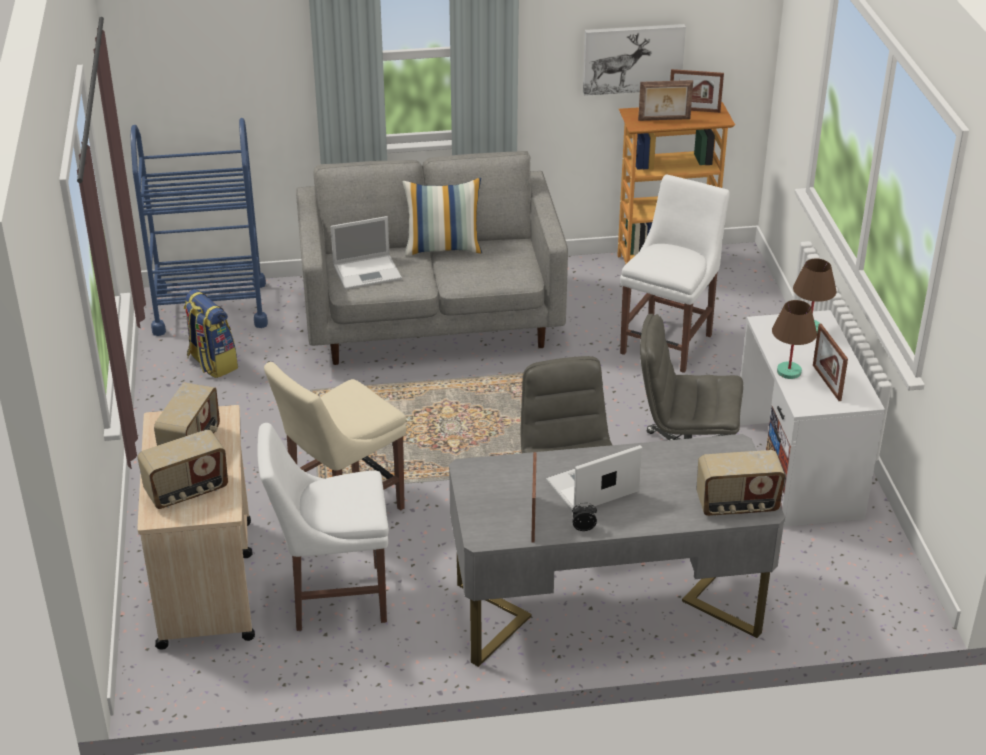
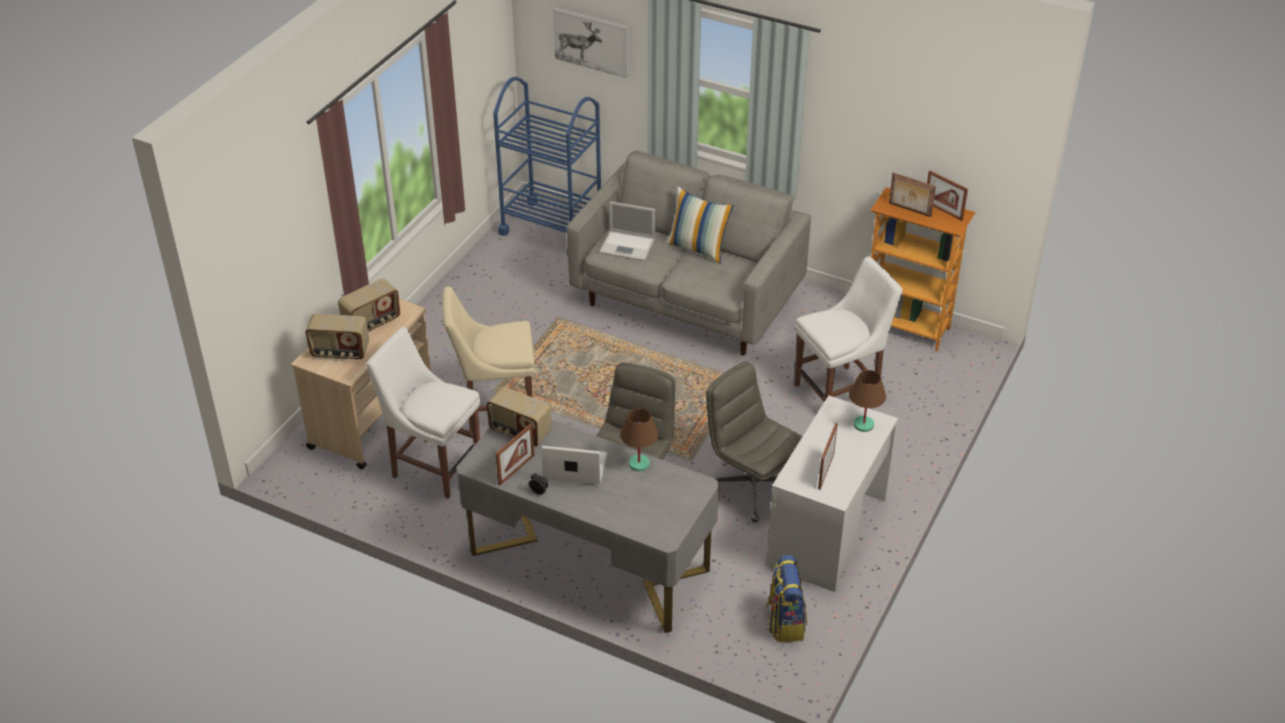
camera: 35 degrees right, 5 degrees up
backpack [183,289,238,378] -> backpack moved to [766,555,807,642]
picture [583,24,686,96] -> picture moved to [553,7,629,78]
radio [696,450,785,516] -> radio moved to [486,386,552,446]
brown table lamp [772,300,817,379] -> brown table lamp moved to [620,408,658,471]

